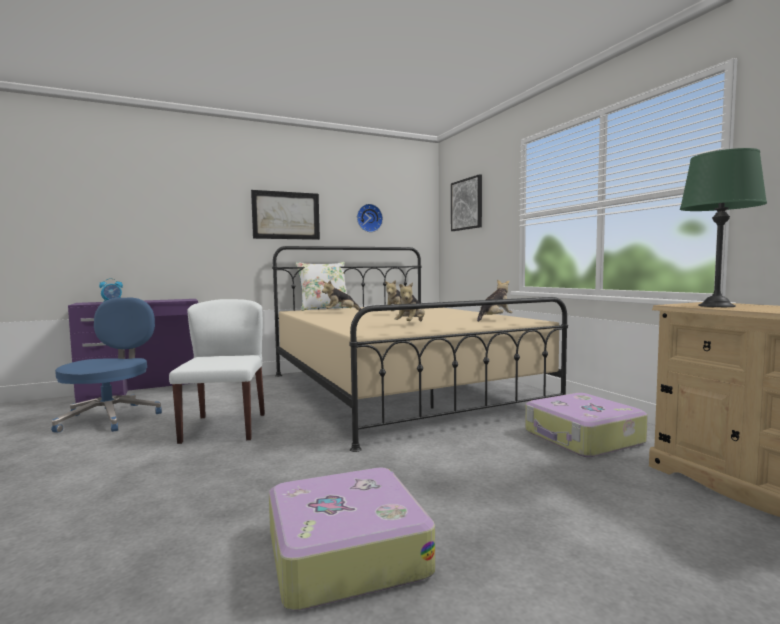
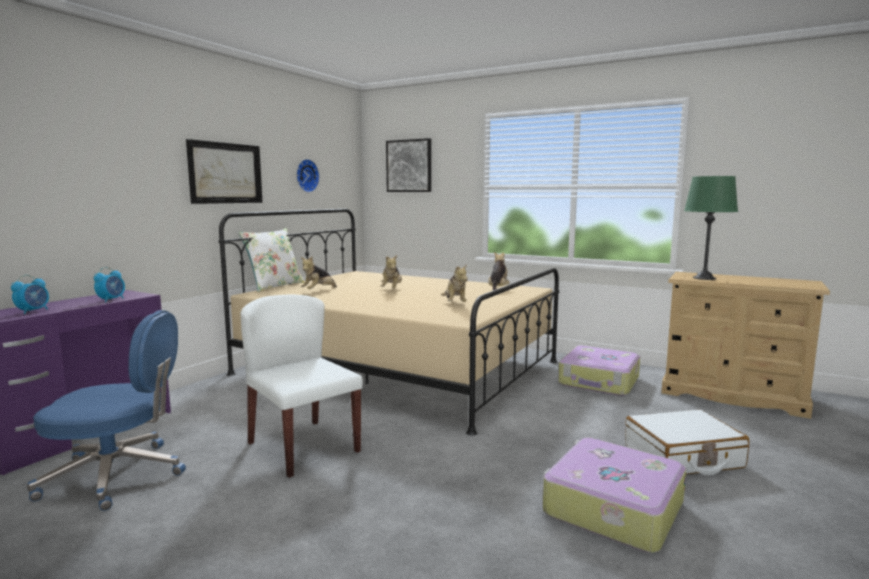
camera: 35 degrees left, 5 degrees up
blue office chair [51,297,162,433] -> blue office chair turned 120 degrees clockwise [27,310,186,511]
none -> alarm clock [94,267,125,302]
none -> white suitcase [625,409,749,475]

